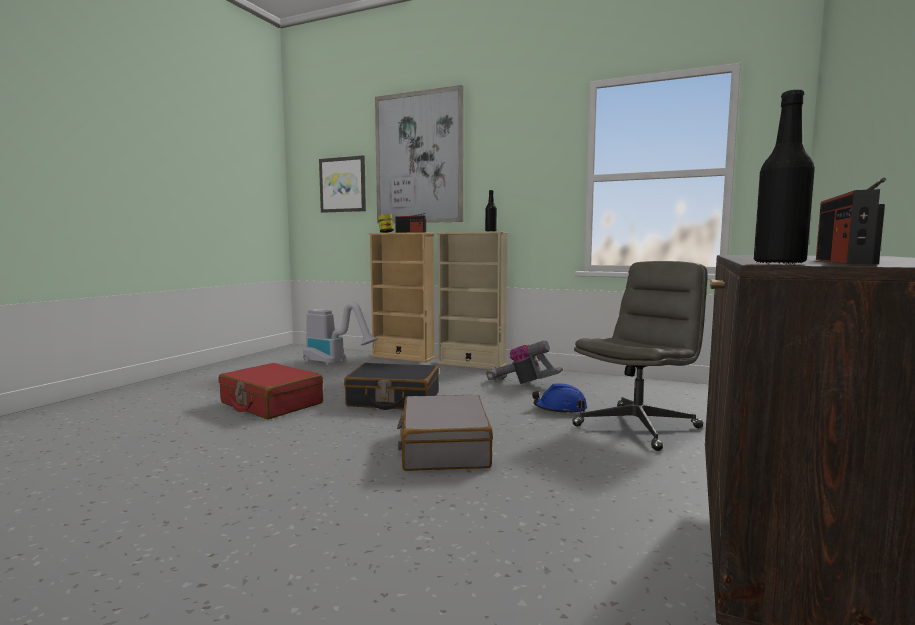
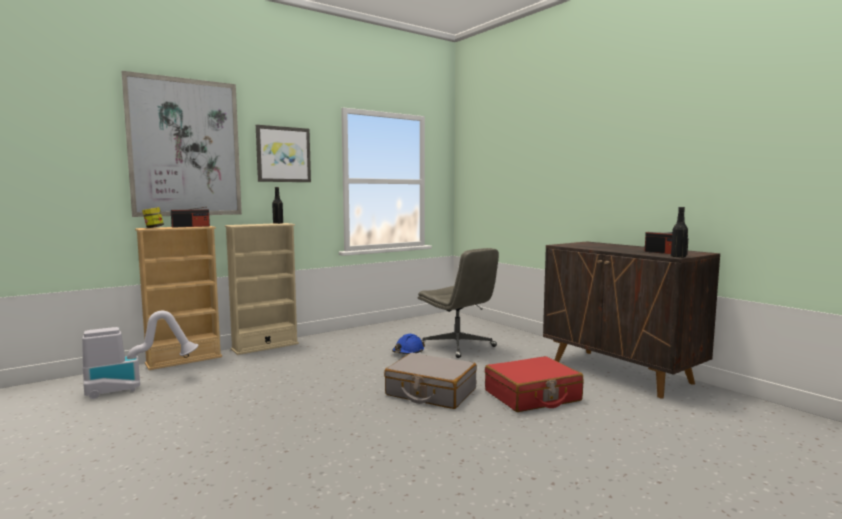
camera: 60 degrees left, 0 degrees up
red suitcase [218,363,323,419] -> red suitcase moved to [485,356,583,412]
picture [319,155,366,213] -> picture moved to [256,125,311,182]
black suitcase [344,363,439,410] -> none
vacuum cleaner [486,340,563,384] -> none
grey office chair [572,261,708,451] -> grey office chair turned 150 degrees clockwise [418,248,499,358]

